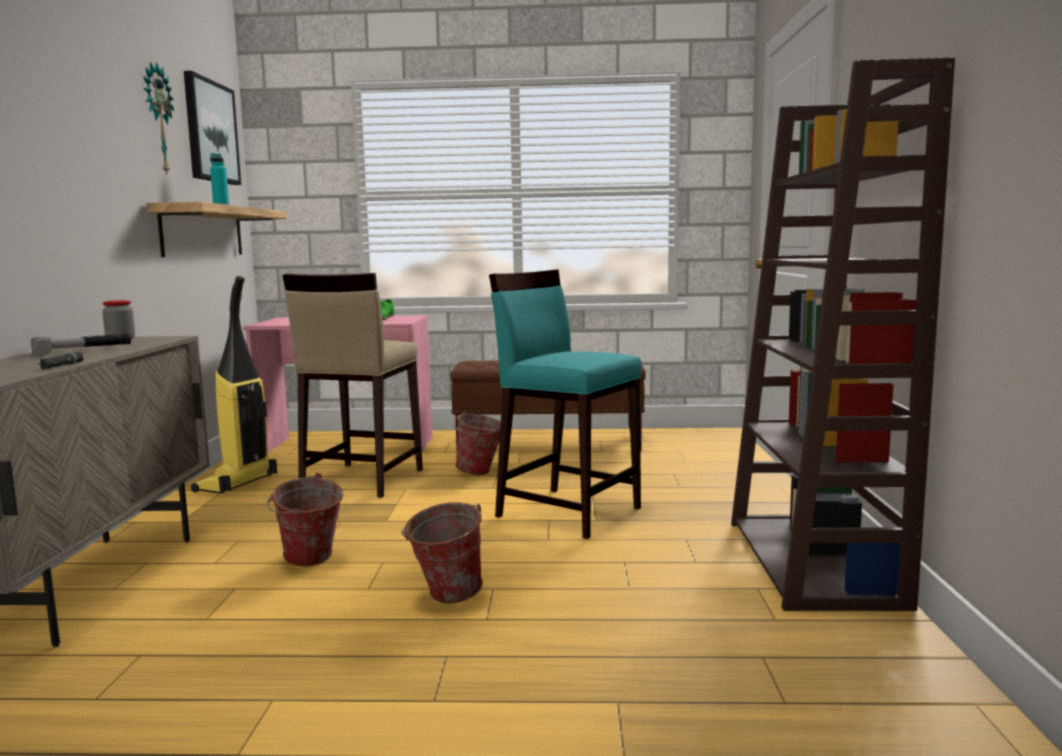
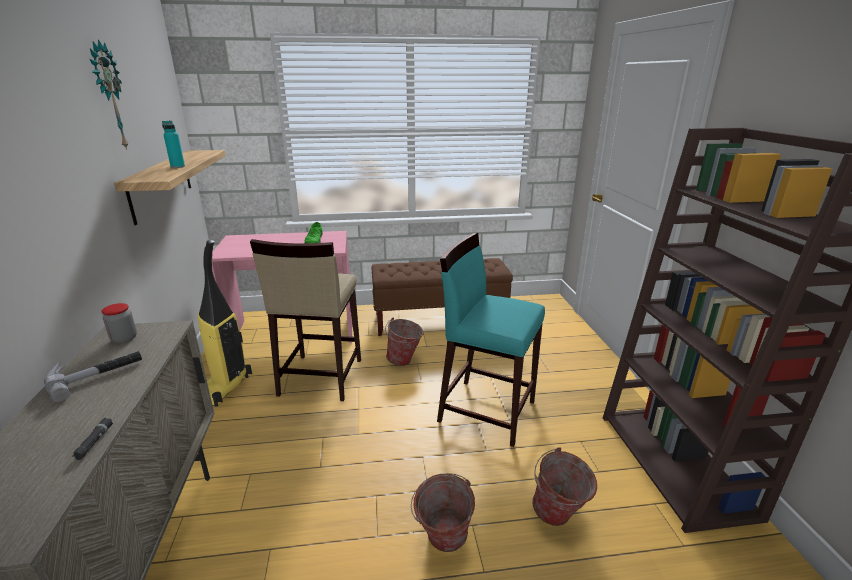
camera: 10 degrees left, 15 degrees up
picture [184,71,241,185] -> none
bucket [267,473,344,566] -> bucket moved to [532,447,597,526]

